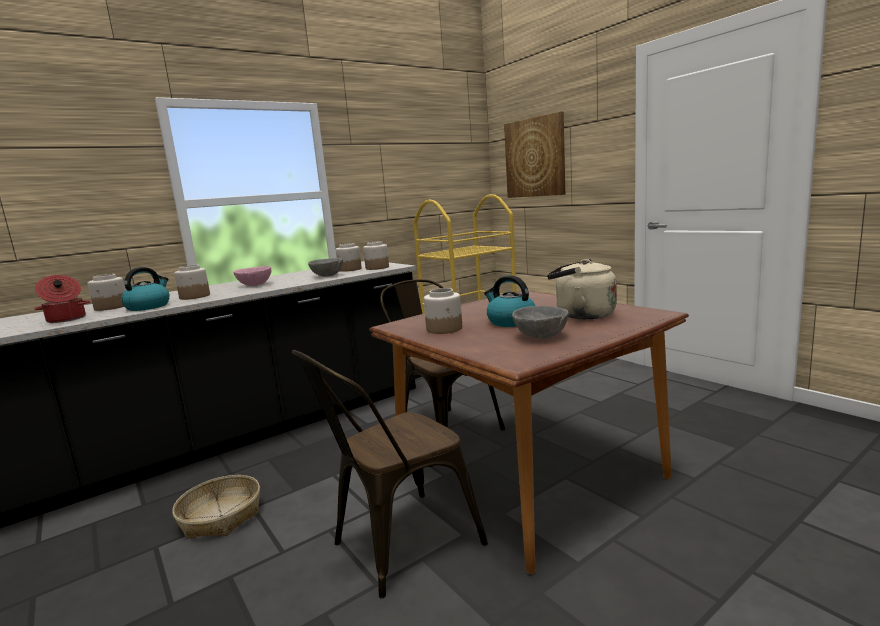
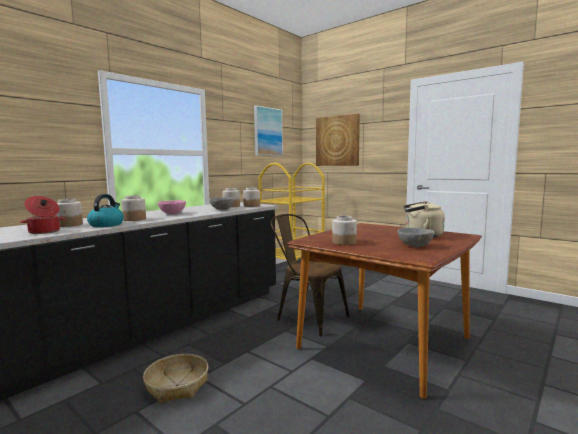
camera: 15 degrees left, 5 degrees down
brown chair [292,350,488,599] -> none
kettle [484,275,535,327] -> none
none -> picture [254,105,283,156]

